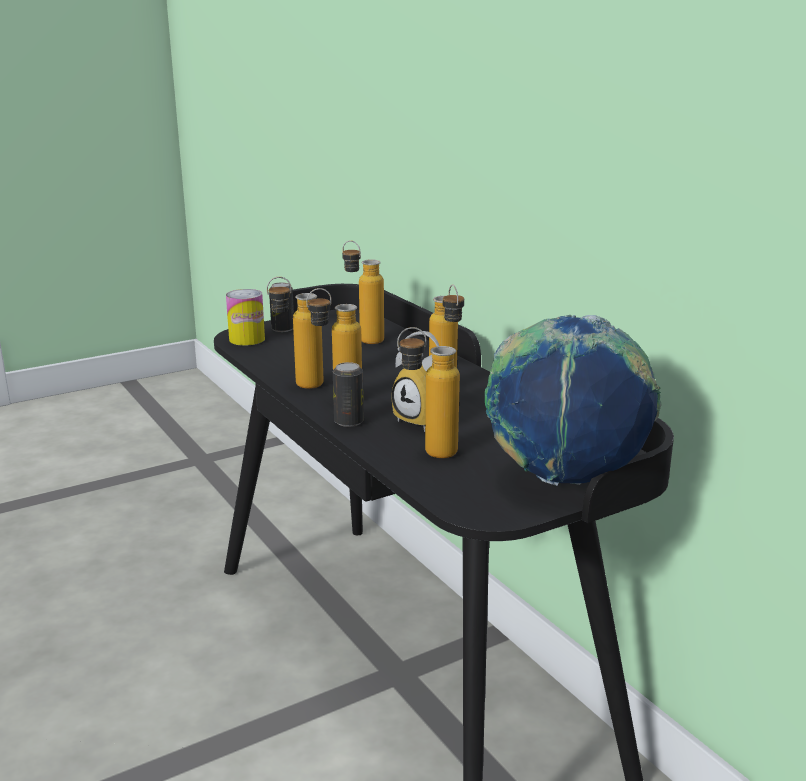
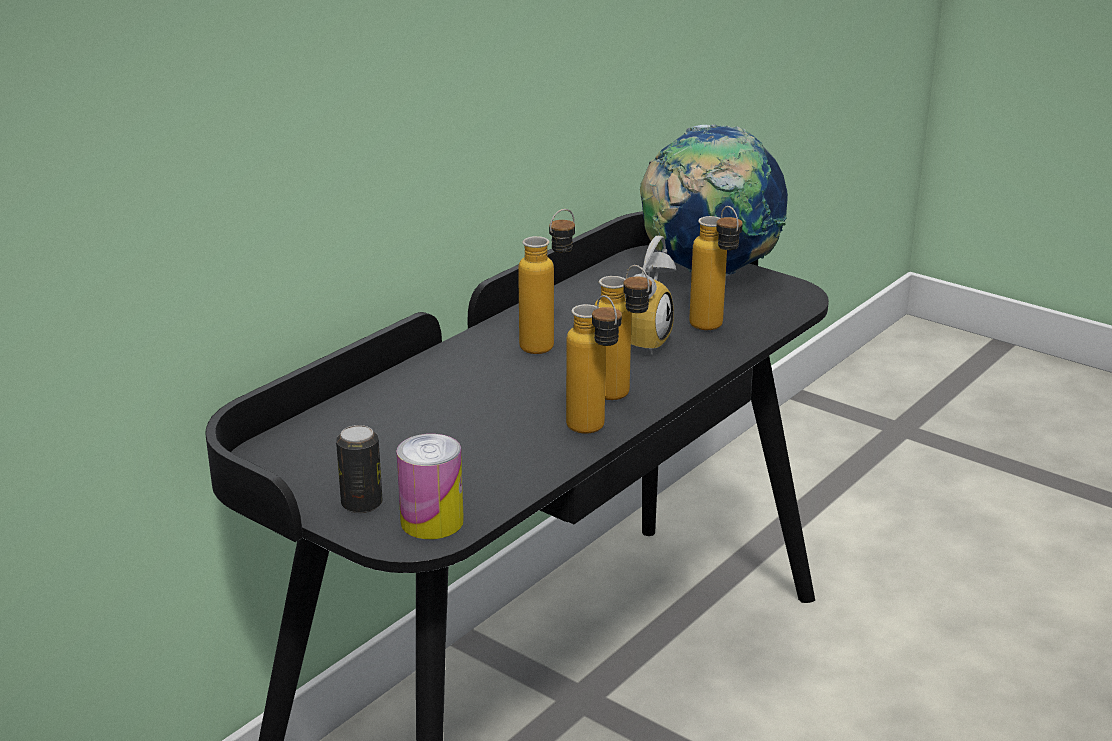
camera: 110 degrees left, 5 degrees up
can [333,362,364,427] -> none
bottle [342,240,384,344] -> none

